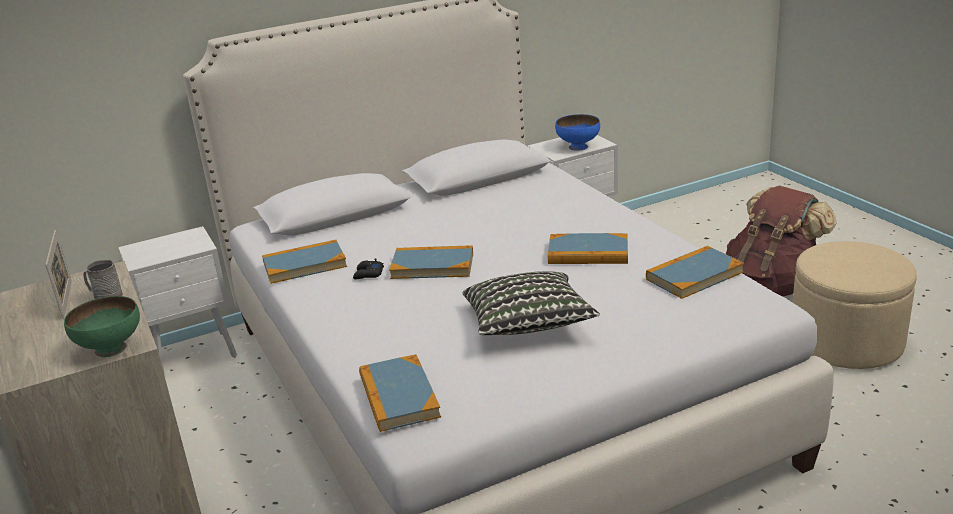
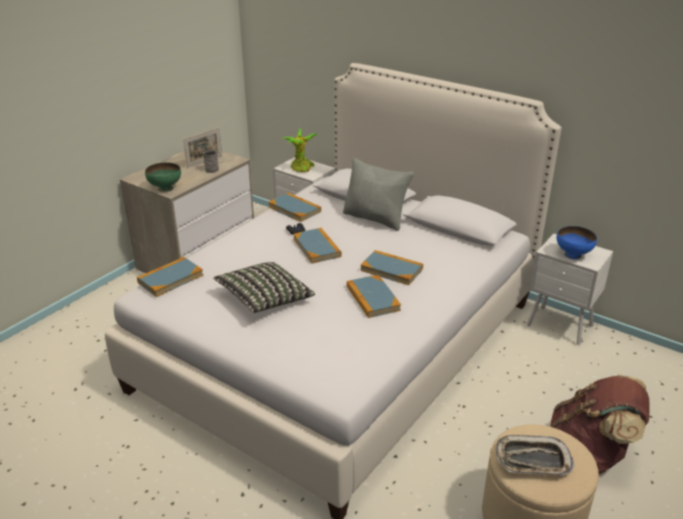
camera: 60 degrees right, 5 degrees up
book [646,246,744,299] -> book moved to [360,250,423,285]
none -> potted plant [282,128,318,172]
none -> grey pillow [343,158,414,231]
none -> tray [496,435,575,475]

